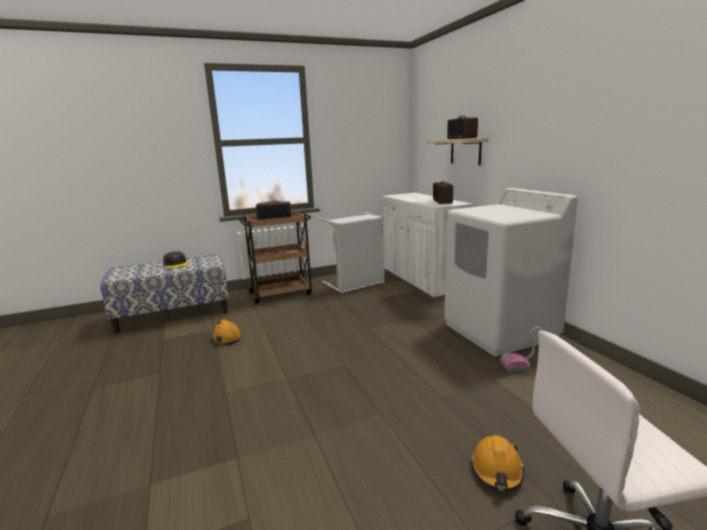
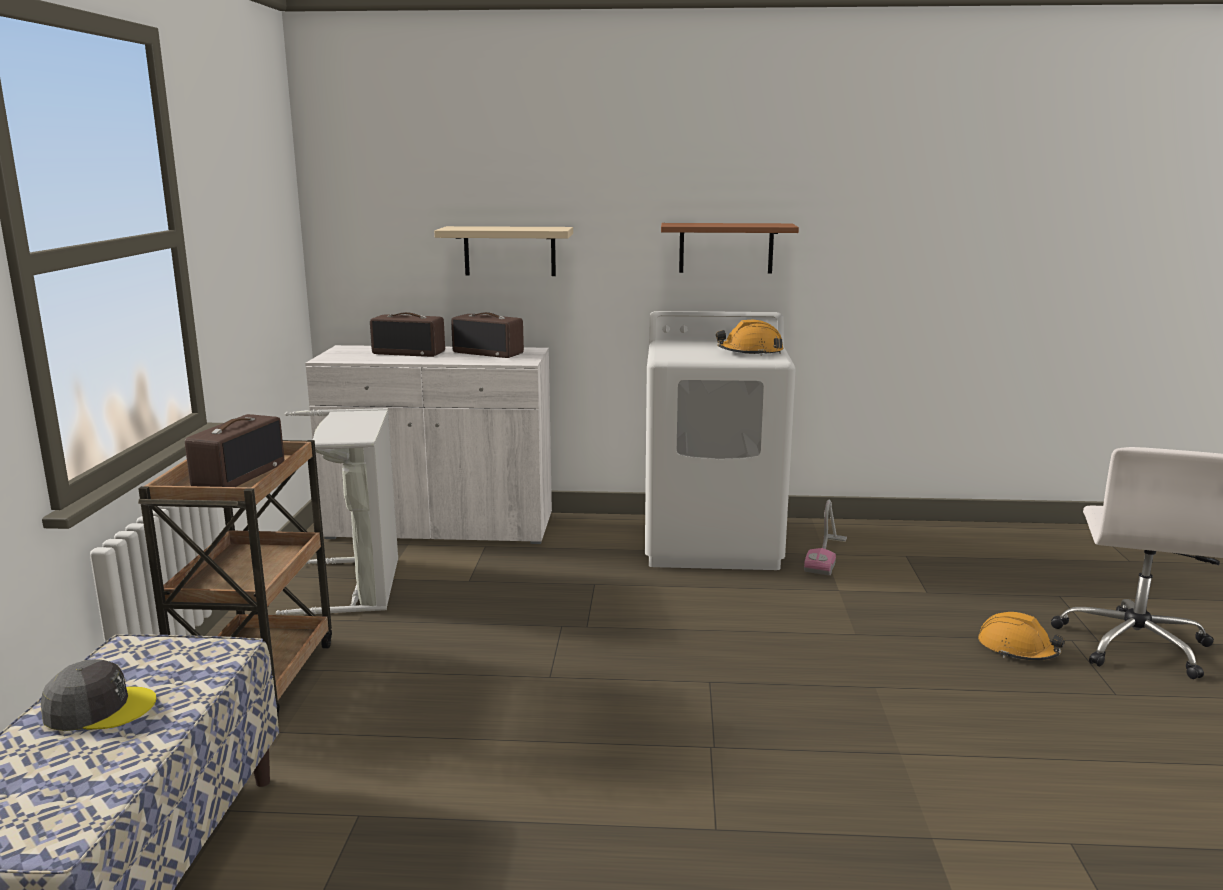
camera: 65 degrees left, 0 degrees up
orange hard hat [211,319,241,345] -> orange hard hat moved to [716,320,784,356]
radio [447,116,478,139] -> radio moved to [370,312,445,357]
none -> brown shelf [661,223,799,274]

